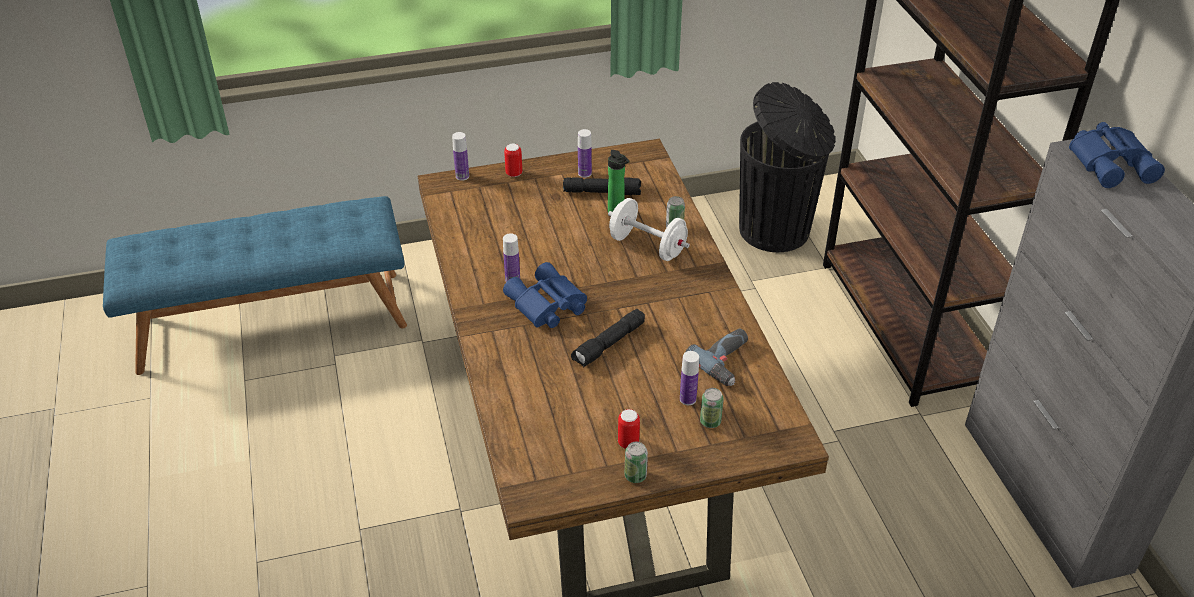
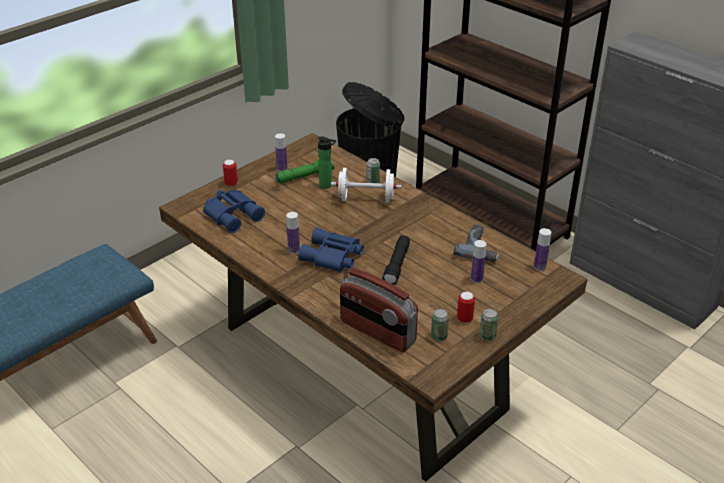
camera: 30 degrees left, 5 degrees down
bottle [452,132,469,181] -> bottle moved to [534,228,551,271]
black flashlight [563,177,641,195] -> green flashlight [276,160,334,183]
can [700,388,724,428] -> can moved to [431,309,449,341]
blue binoculars [1069,122,1165,188] -> blue binoculars moved to [203,190,265,233]
none -> radio [340,268,418,352]

